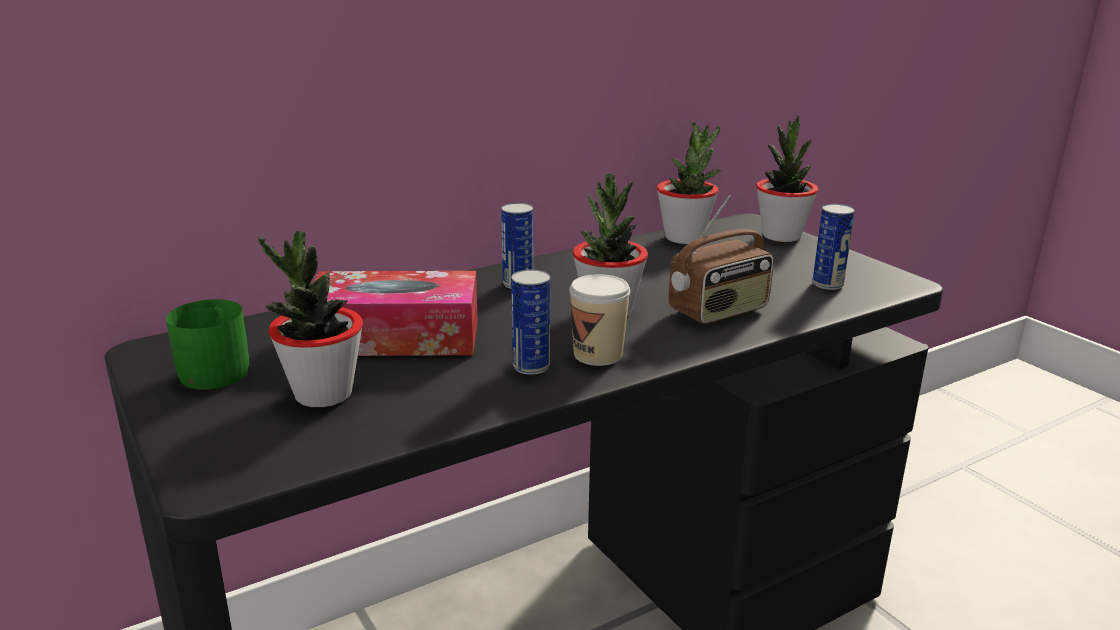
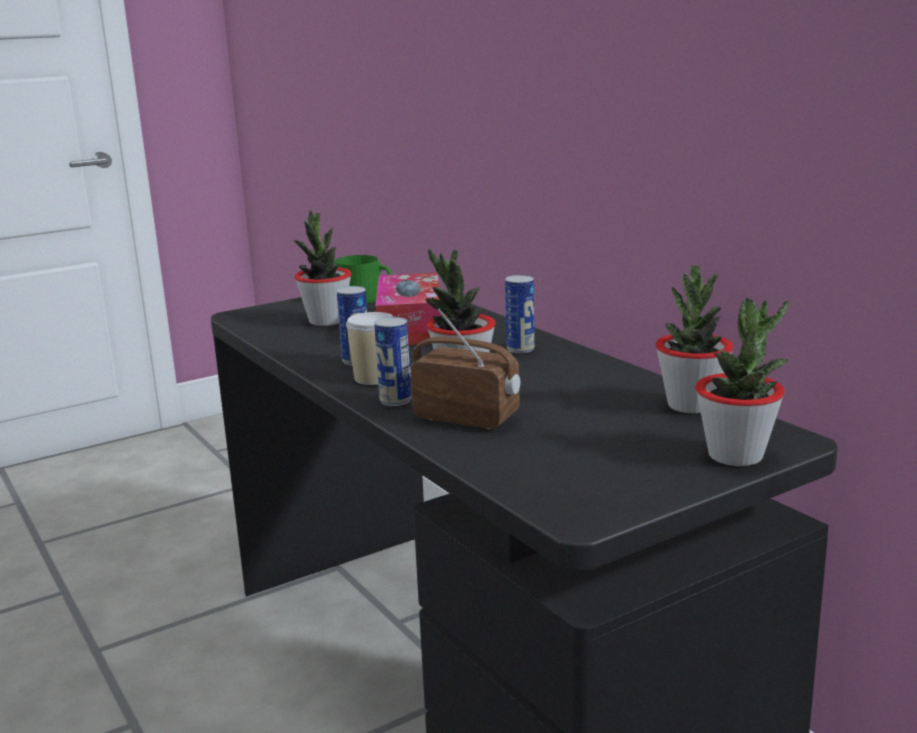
camera: 90 degrees right, 5 degrees down
radio [668,195,774,324] -> radio turned 150 degrees clockwise [410,309,520,429]
can [813,204,855,290] -> can moved to [374,317,411,406]

